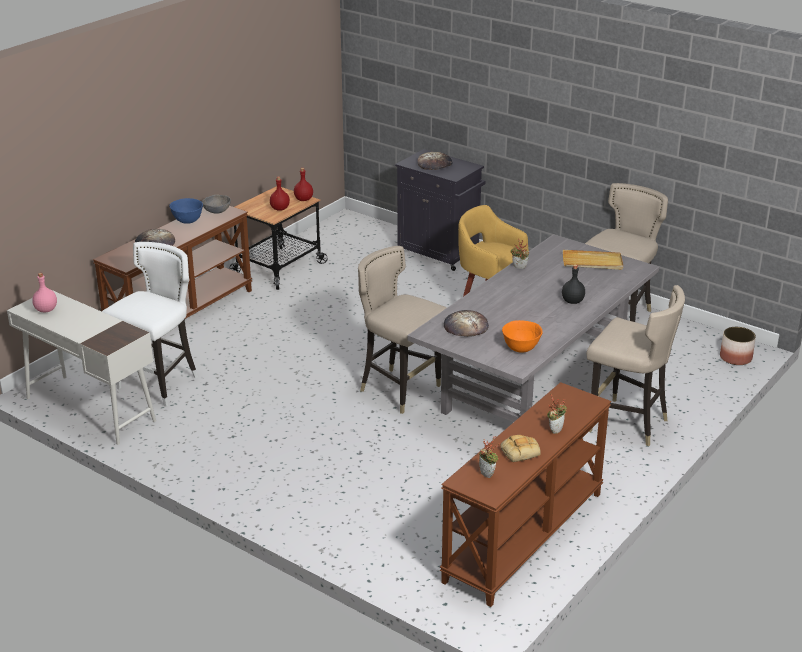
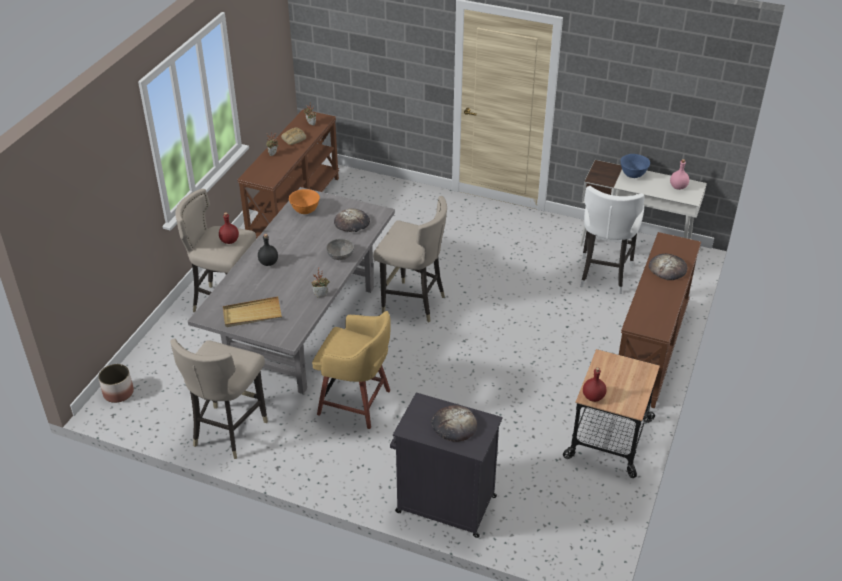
camera: 165 degrees right, 10 degrees up
blue bowl [169,198,203,224] -> blue bowl moved to [620,154,650,178]
grey bowl [202,195,231,214] -> grey bowl moved to [326,239,354,260]
red bottle [270,176,290,211] -> red bottle moved to [219,213,239,244]

